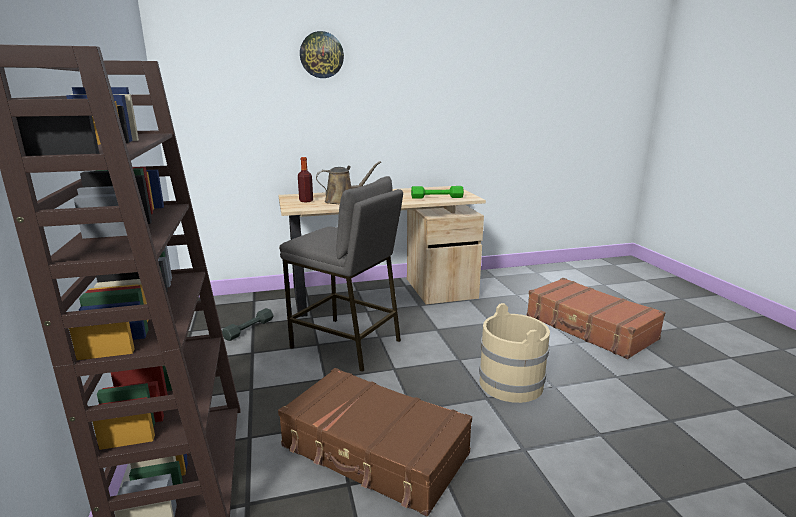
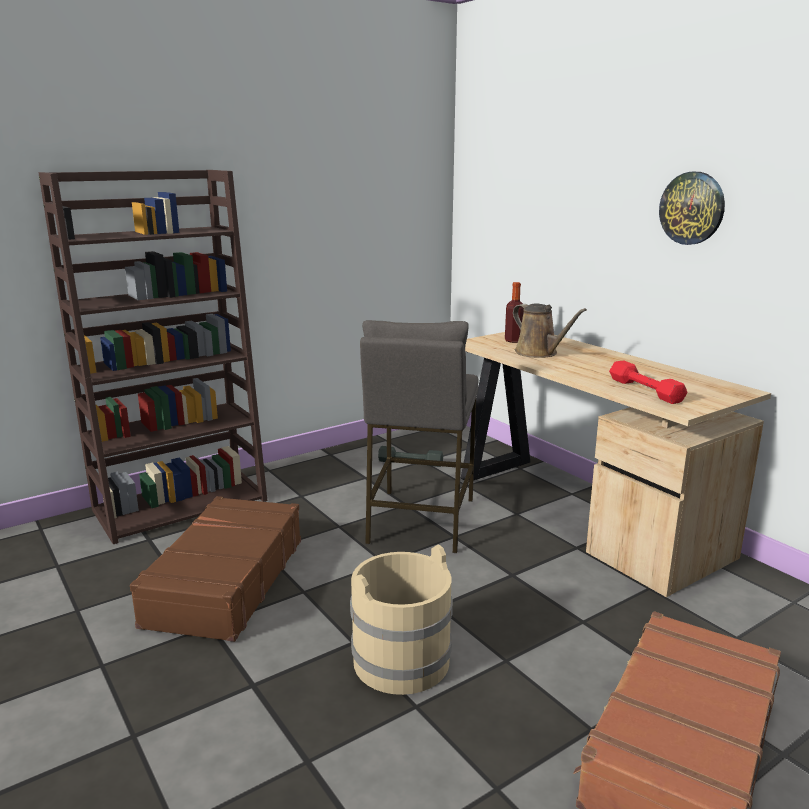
camera: 70 degrees right, 0 degrees up
wall clock [300,31,344,78] -> wall clock moved to [659,172,725,245]
green dumbbell [411,186,464,199] -> red dumbbell [609,361,688,404]

